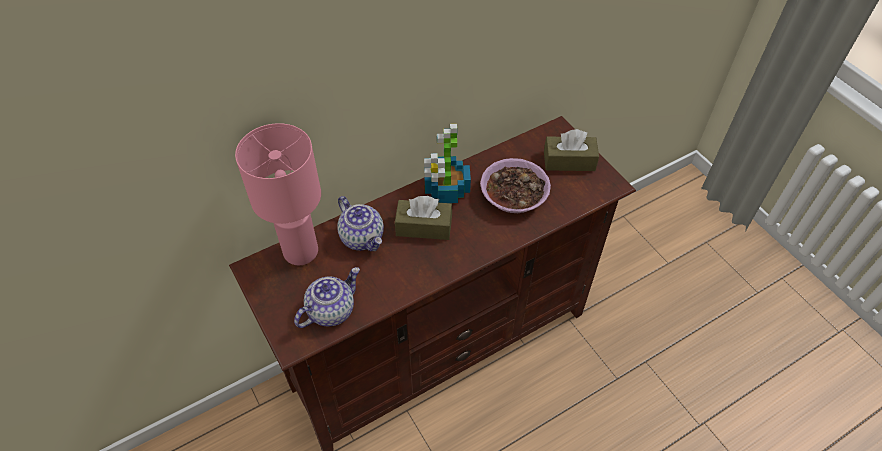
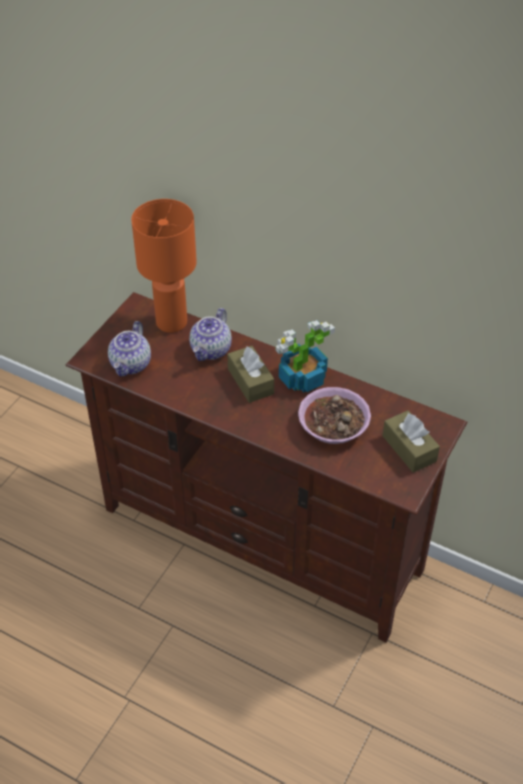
camera: 60 degrees right, 5 degrees down
pink table lamp [235,123,321,265] -> orange table lamp [131,199,197,333]
teapot [294,267,360,328] -> teapot turned 90 degrees clockwise [108,321,151,377]

